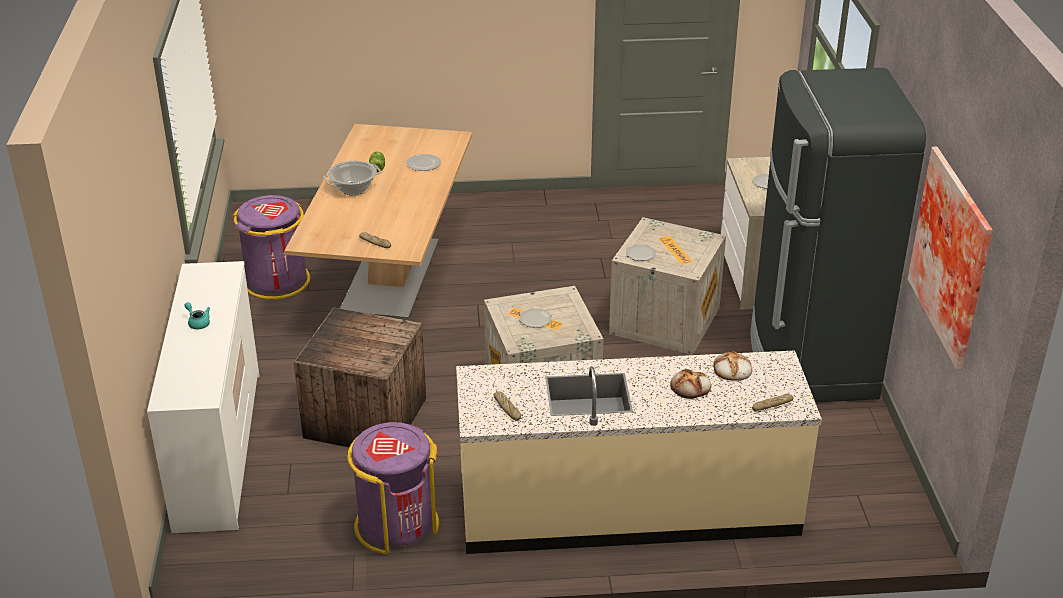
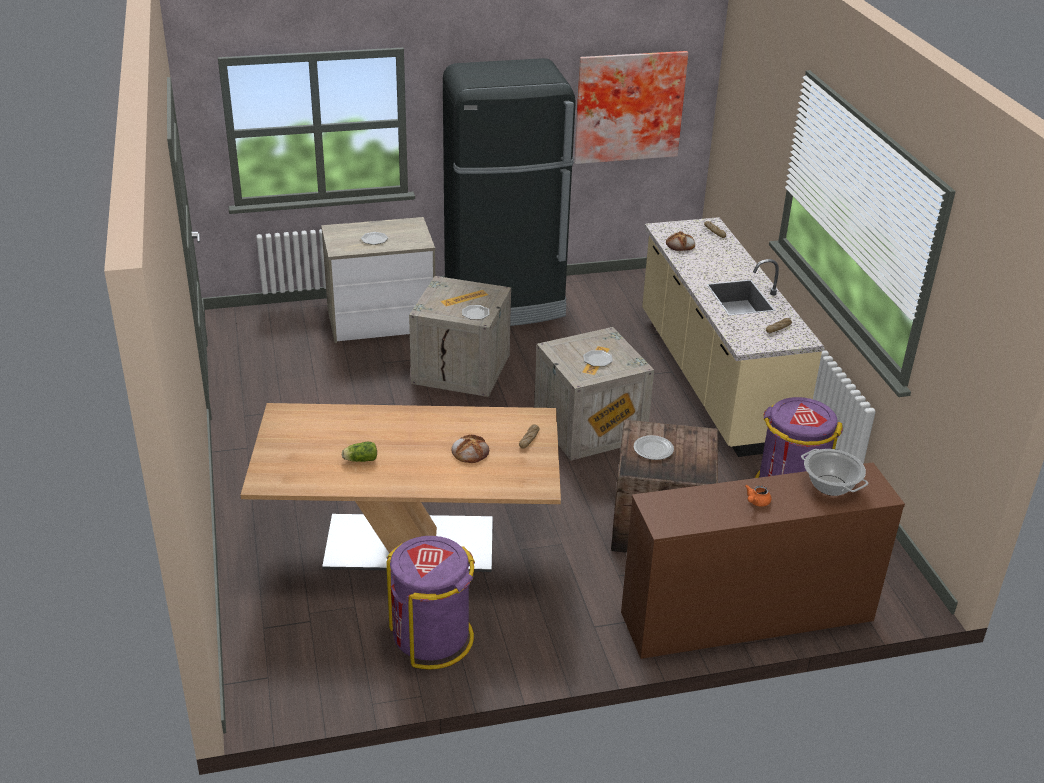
camera: 100 degrees left, 0 degrees up
white dresser [147,261,259,534] -> brown dresser [621,462,905,659]
turquoise teapot [185,302,210,329] -> orange teapot [745,485,771,507]
cooking pot [323,160,382,195] -> cooking pot moved to [801,449,868,496]
plate [406,154,441,171] -> plate moved to [634,435,674,460]
bread [670,369,711,399] -> bread moved to [451,435,489,463]

